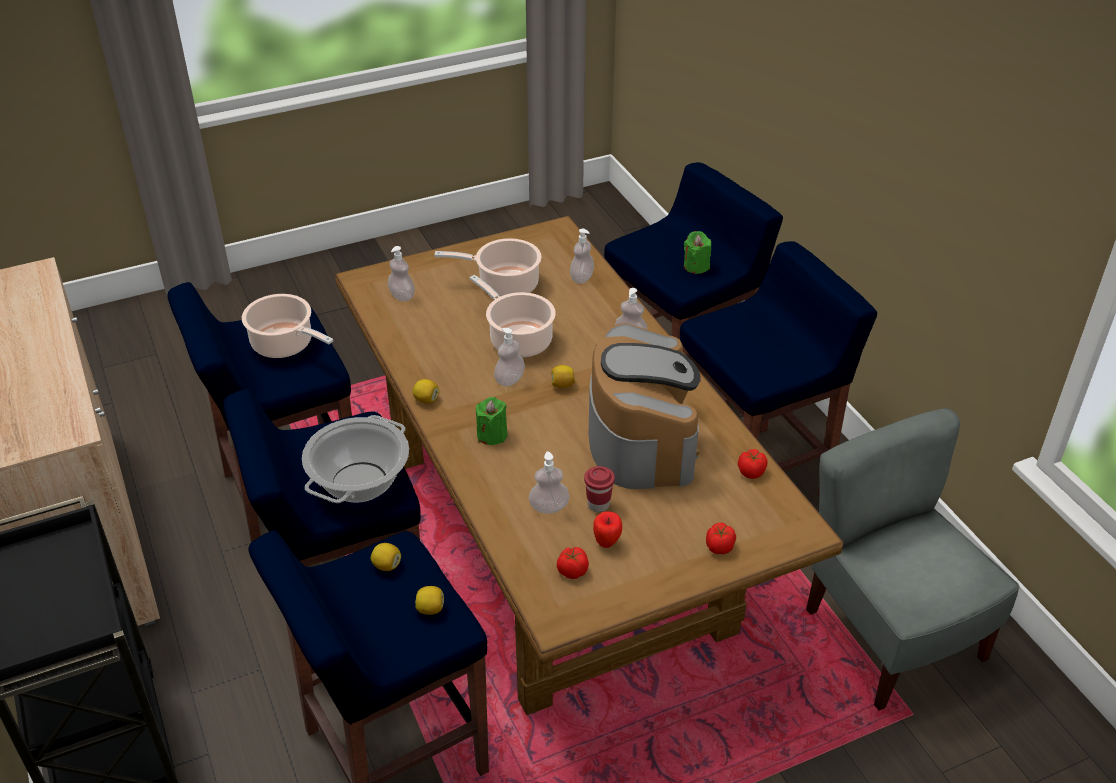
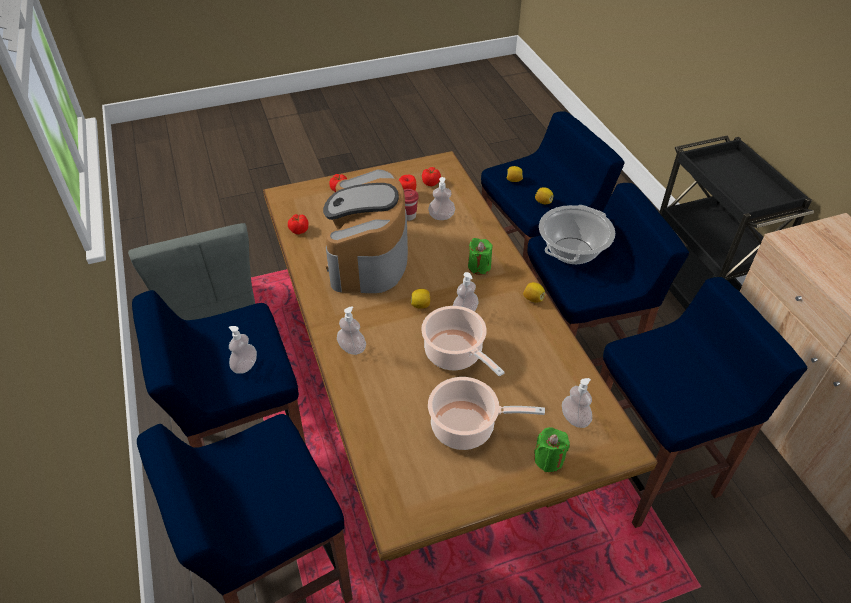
camera: 175 degrees left, 5 degrees up
cooking pot [242,294,333,358] -> none
soap dispenser [570,229,594,284] -> soap dispenser moved to [229,326,257,374]
green candle [684,231,711,274] -> green candle moved to [534,427,570,472]

